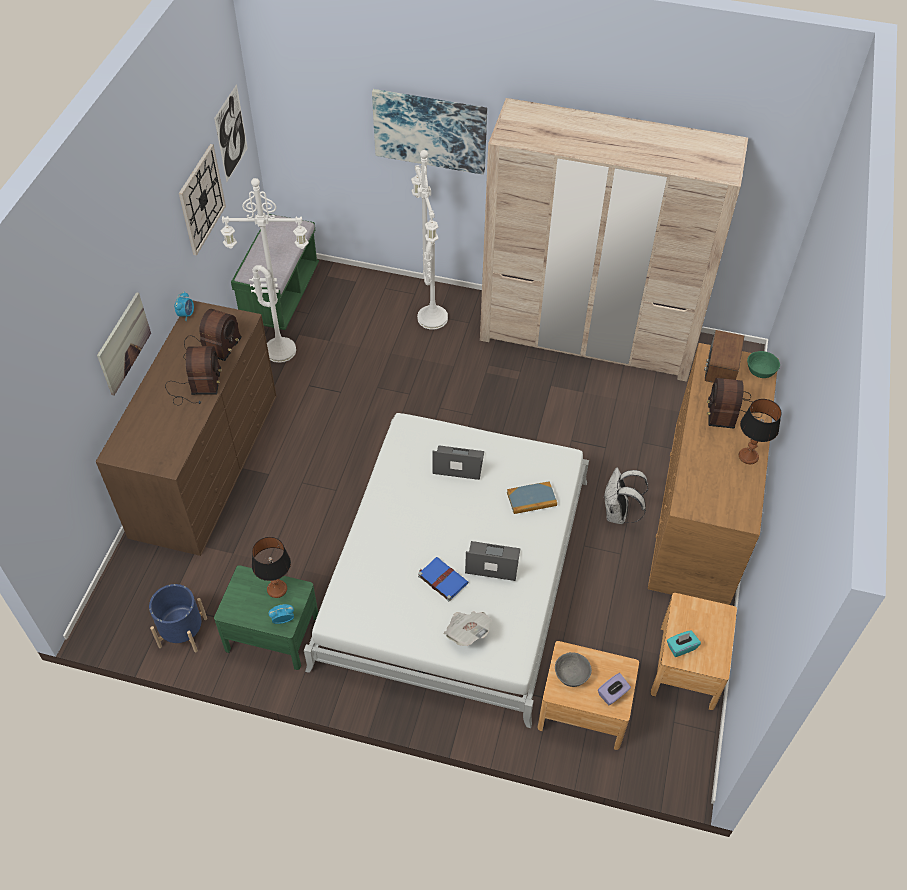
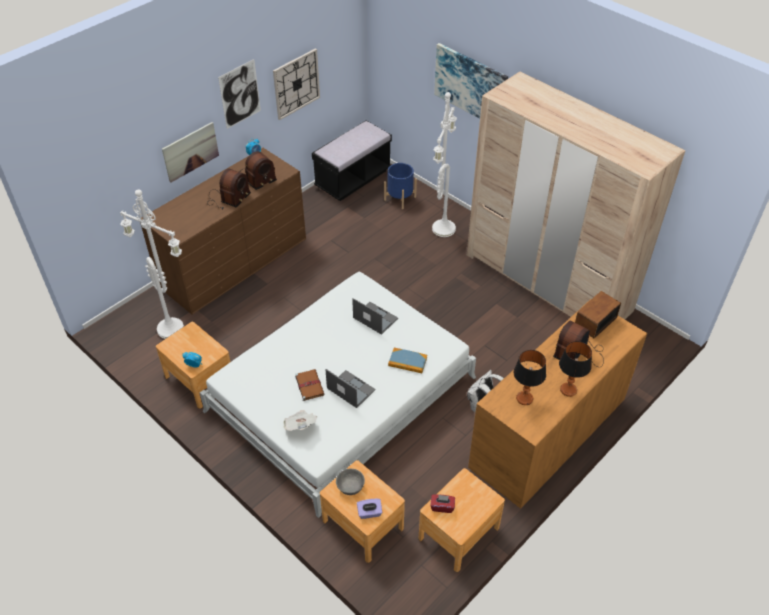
camera: 30 degrees right, 5 degrees down
blue planter [149,584,207,653] -> blue planter moved to [384,163,417,209]
picture [214,84,248,182] -> picture moved to [218,59,261,129]
green nightstand [214,565,318,670] -> brown nightstand [156,322,231,409]
white floor lamp [221,178,309,363] -> white floor lamp moved to [120,190,184,339]
green bench [231,214,319,330] -> black bench [312,121,392,201]
table lamp [252,537,291,598] -> table lamp moved to [514,350,546,405]
blue book [418,557,468,602] -> brown book [295,369,324,401]
turquoise tissue box [667,631,701,657] -> red tissue box [430,494,455,513]
green bowl [747,351,780,378] -> none

